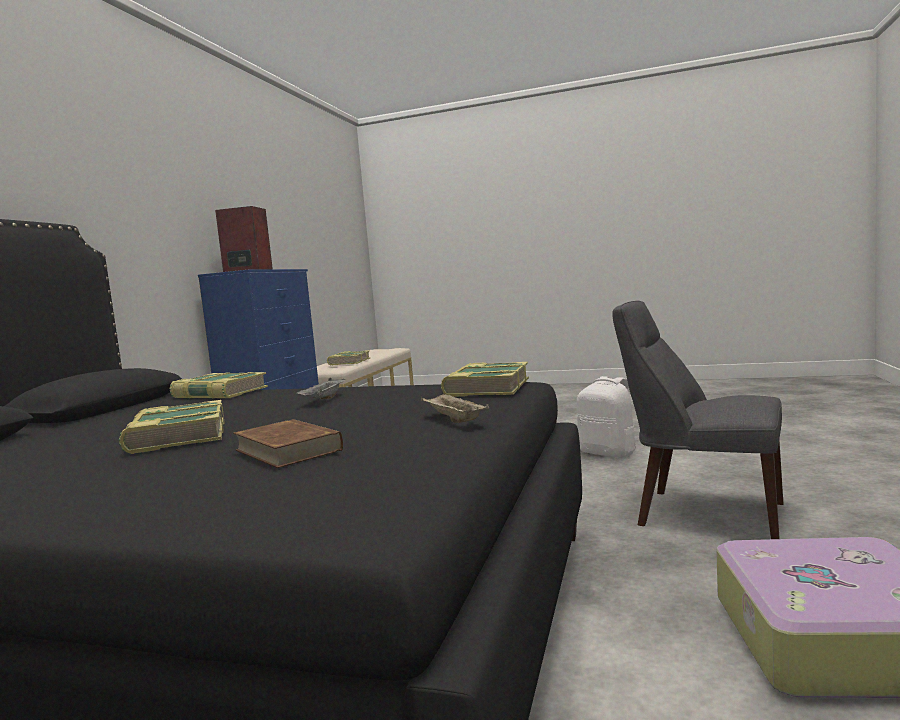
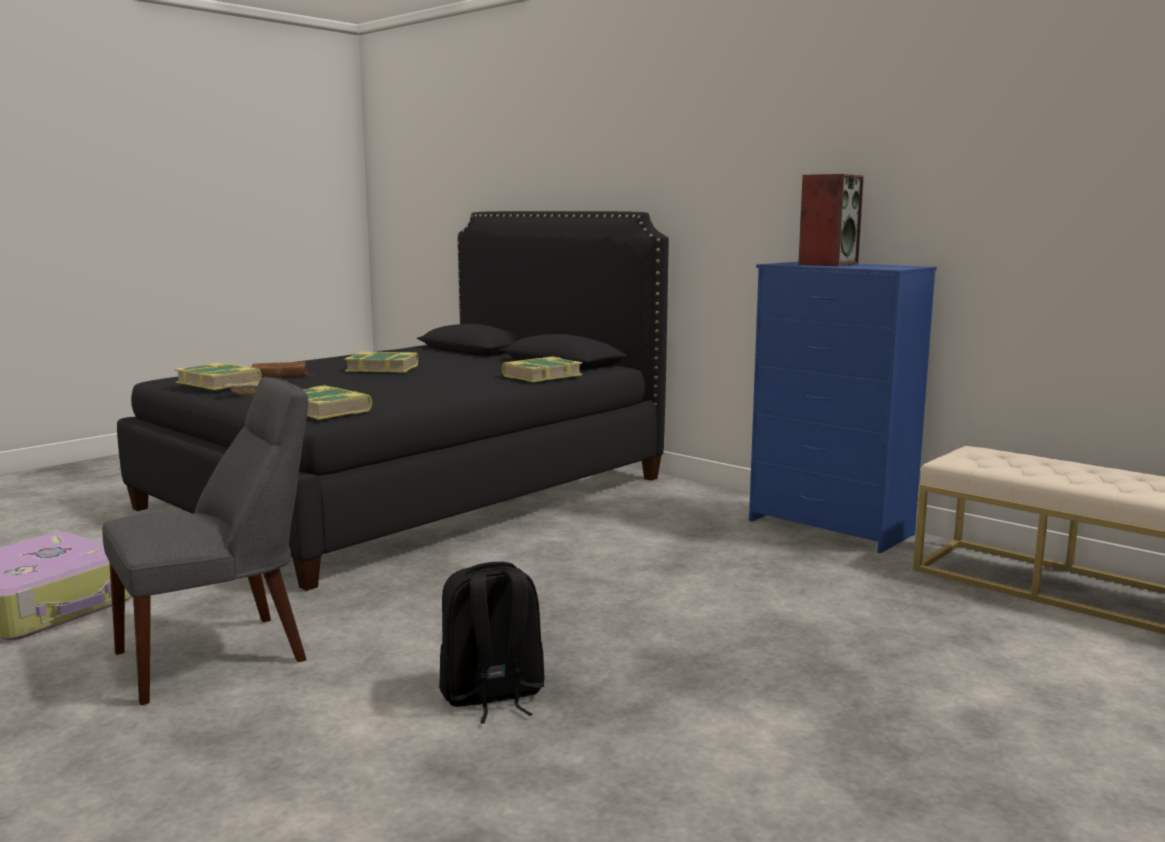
camera: 115 degrees right, 5 degrees up
grey tray [296,378,346,399] -> none
book [327,350,371,366] -> book moved to [175,362,262,390]
white backpack [577,376,636,458] -> black backpack [439,562,544,724]

